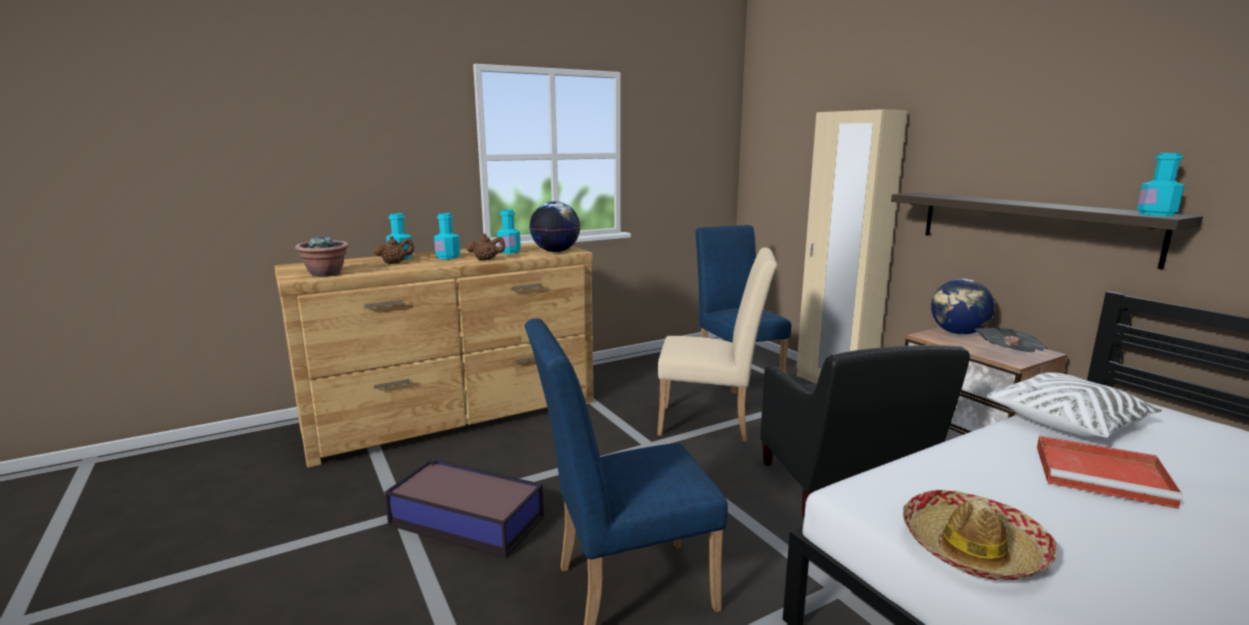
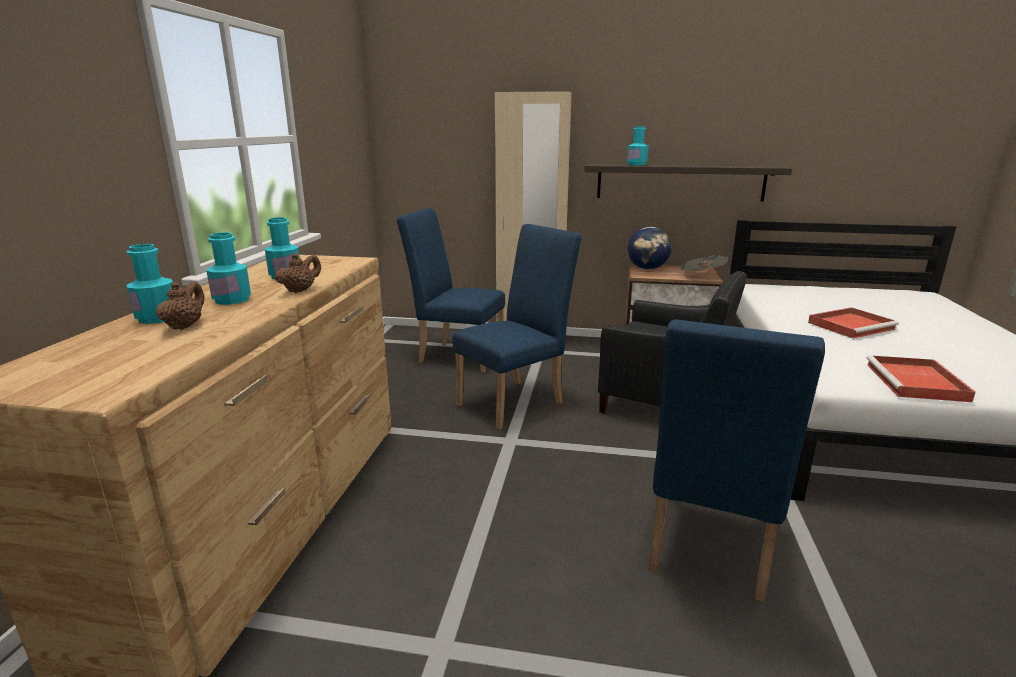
camera: 50 degrees left, 5 degrees up
potted plant [295,236,349,277] -> none
storage box [384,459,544,559] -> none
globe [529,201,580,252] -> none
beige chair [657,248,777,442] -> blue chair [452,224,582,430]
hat [903,490,1057,580] -> red tray [866,355,976,402]
white pillow [986,372,1162,439] -> none
turquoise bottle [1137,153,1185,216] -> turquoise bottle moved to [627,126,649,165]

